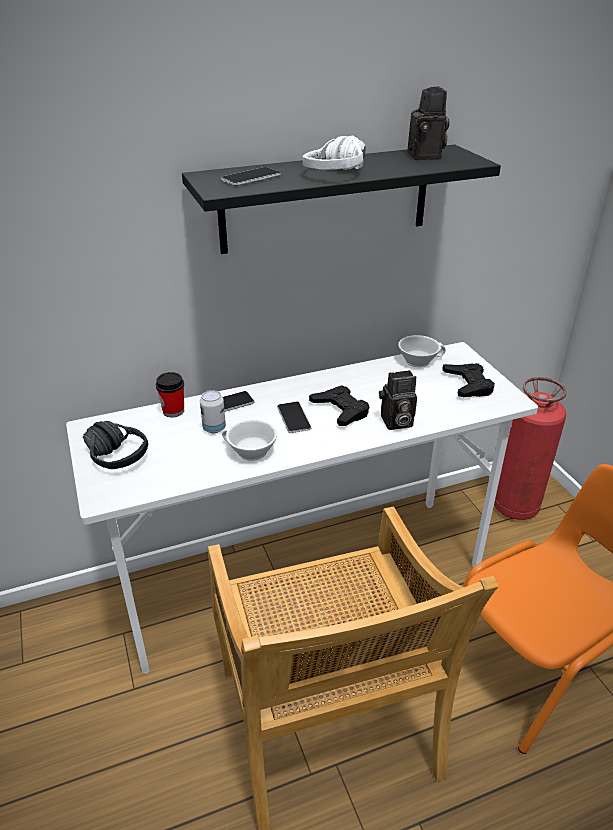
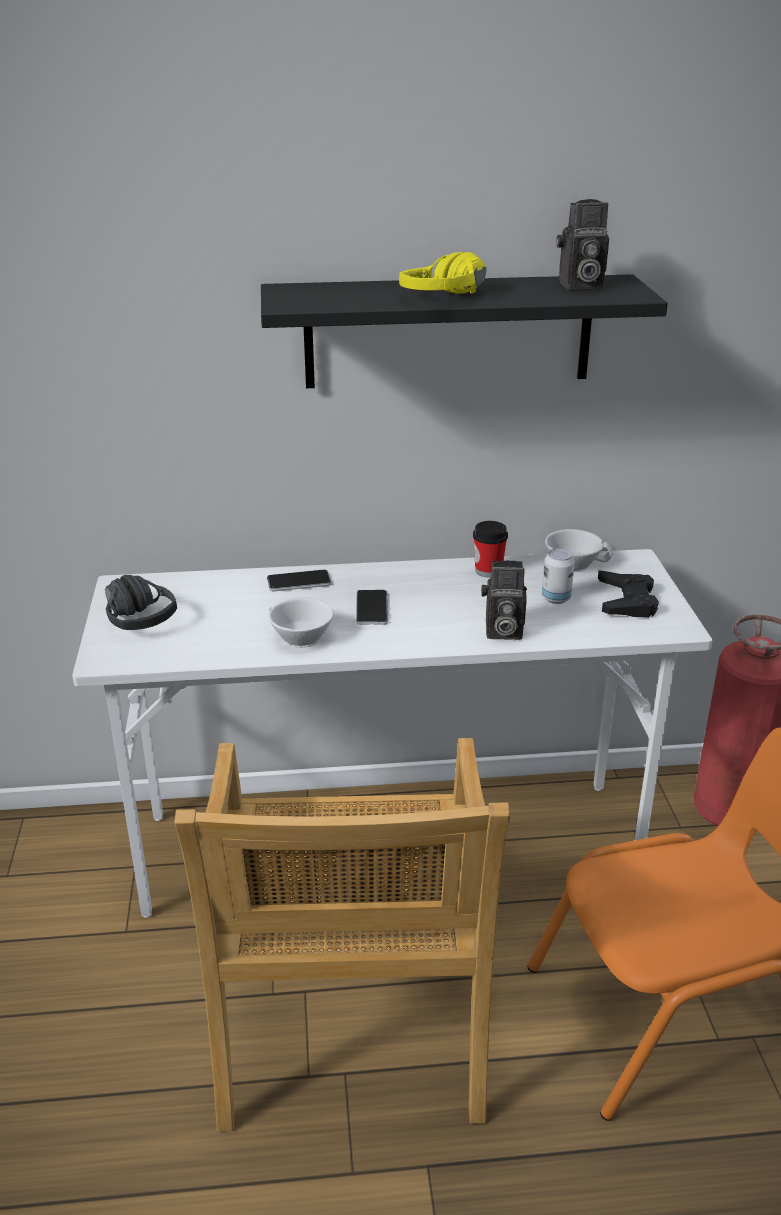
camera: 15 degrees right, 5 degrees down
cup [156,372,184,418] -> cup moved to [473,521,508,577]
can [200,390,226,433] -> can moved to [542,548,575,604]
phone [221,167,281,186] -> none
white headphones [303,136,365,170] -> yellow headphones [399,252,487,294]
black game controller [309,385,369,426] -> none
camera [408,86,450,160] -> camera turned 75 degrees clockwise [557,199,609,290]

